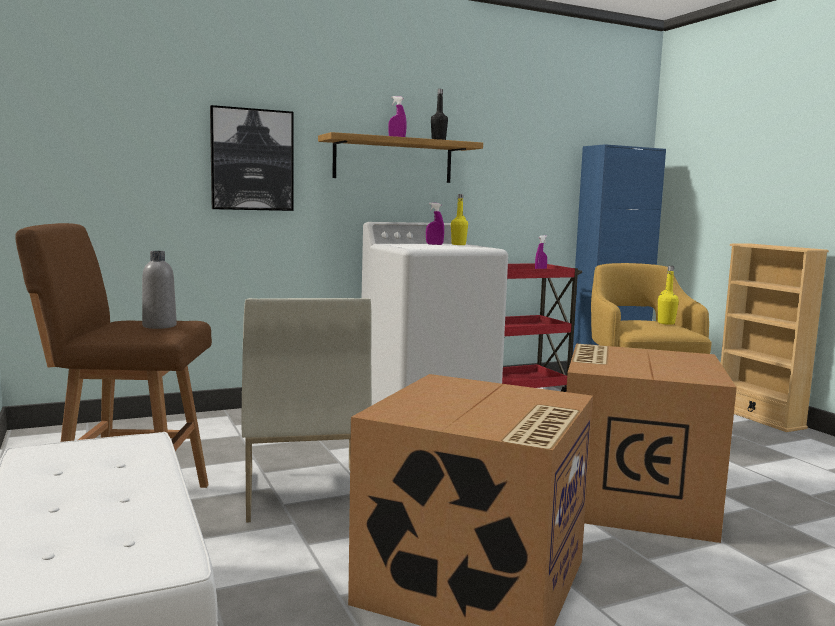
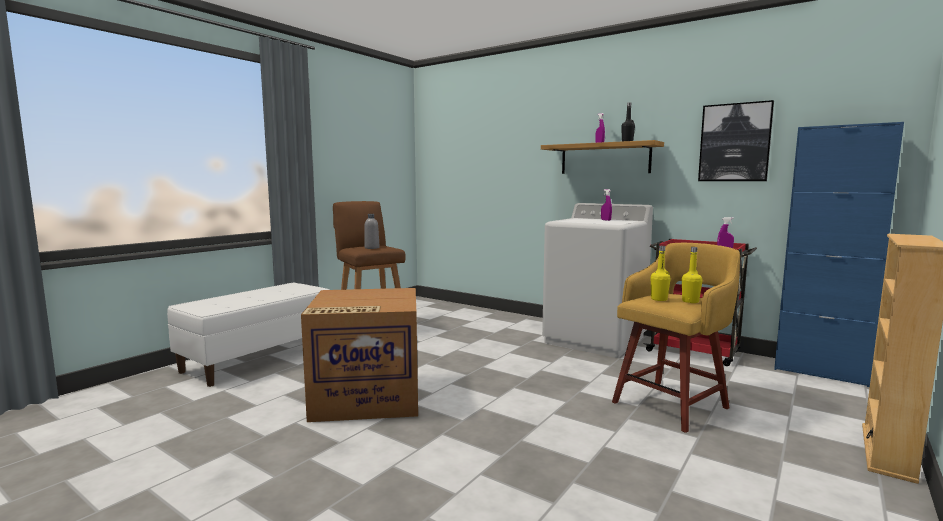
camera: 60 degrees right, 0 degrees up
picture [210,105,294,211] -> picture moved to [698,100,774,181]
white chair [242,298,372,523] -> none
yellow bottle [451,194,468,245] -> yellow bottle moved to [651,246,670,301]
cardboard box [566,344,737,543] -> none

